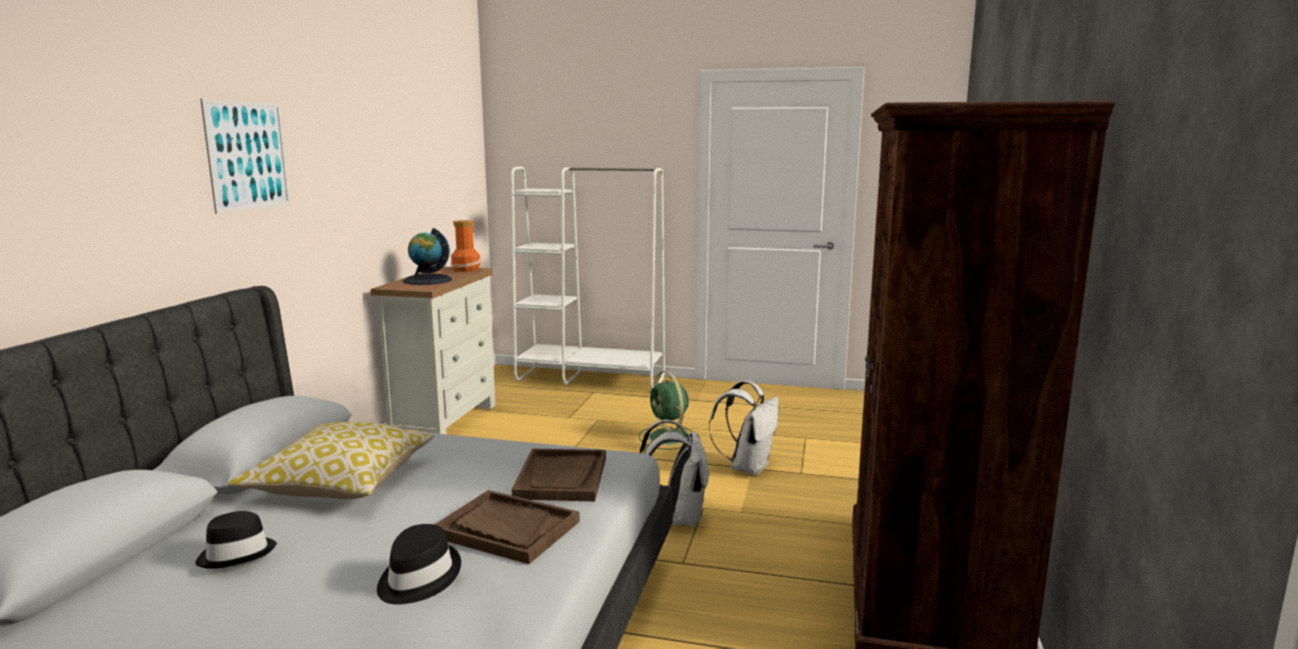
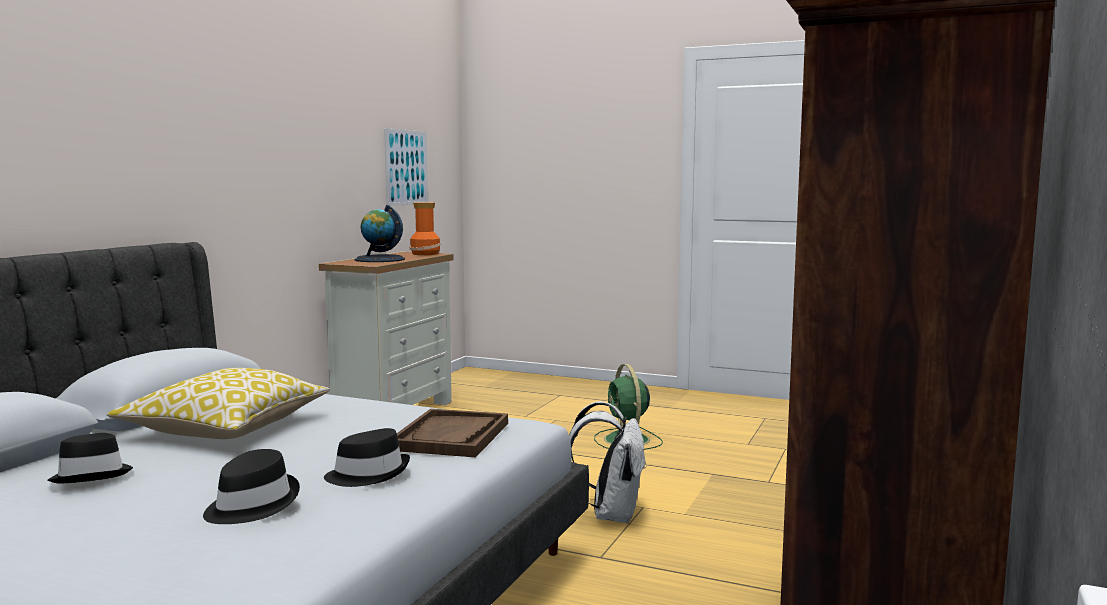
camera: 10 degrees right, 5 degrees down
picture [200,99,291,214] -> picture moved to [384,128,428,206]
brown tray [434,490,580,564] -> black hat [324,428,410,487]
white clothes rack [511,167,665,390] -> none
white backpack [709,381,779,476] -> none

